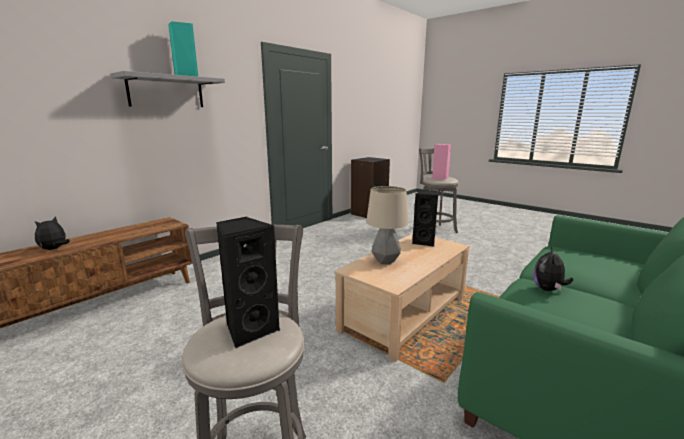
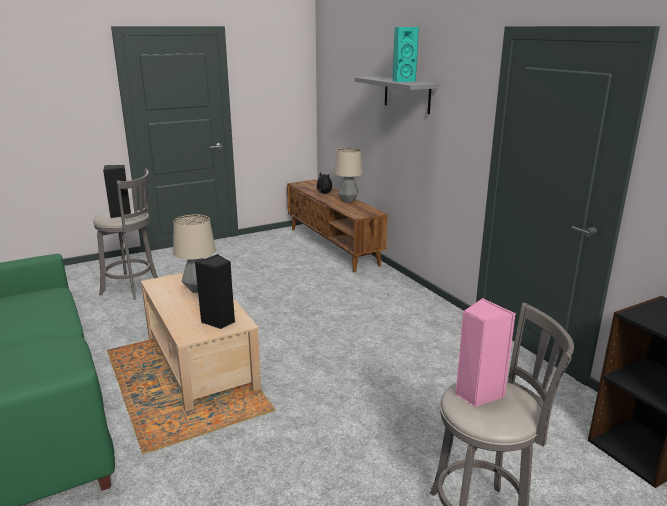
camera: 110 degrees right, 5 degrees up
plush toy [533,247,573,291] -> none
none -> table lamp [334,148,363,203]

